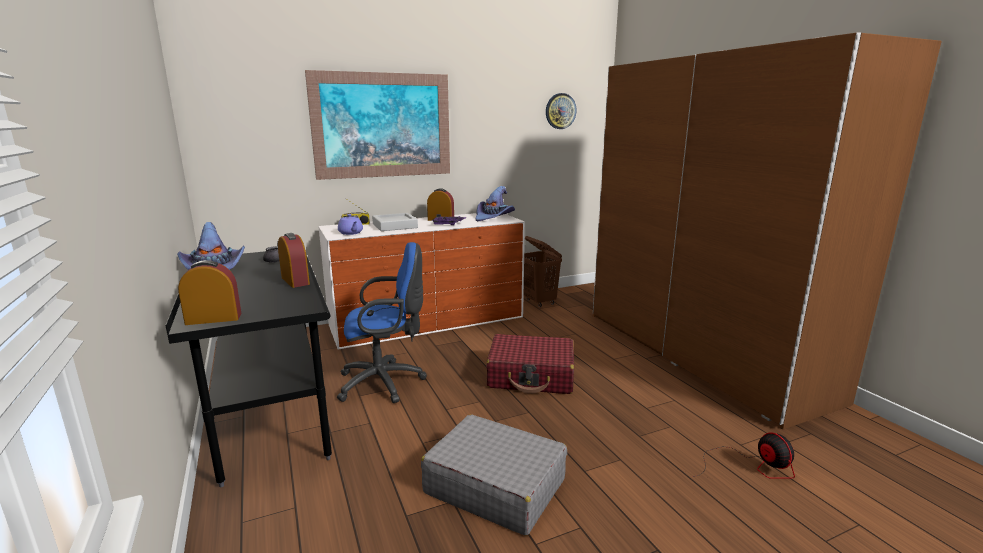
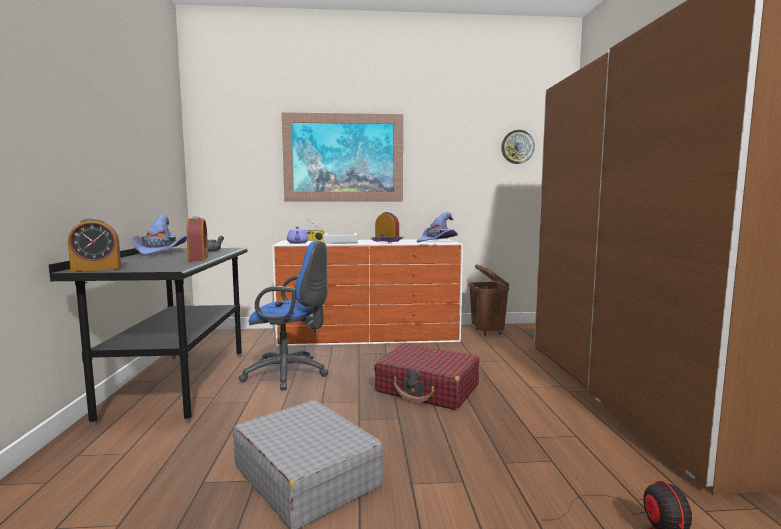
camera: 20 degrees right, 10 degrees down
alarm clock [178,260,242,325] -> alarm clock turned 150 degrees clockwise [68,218,121,272]

